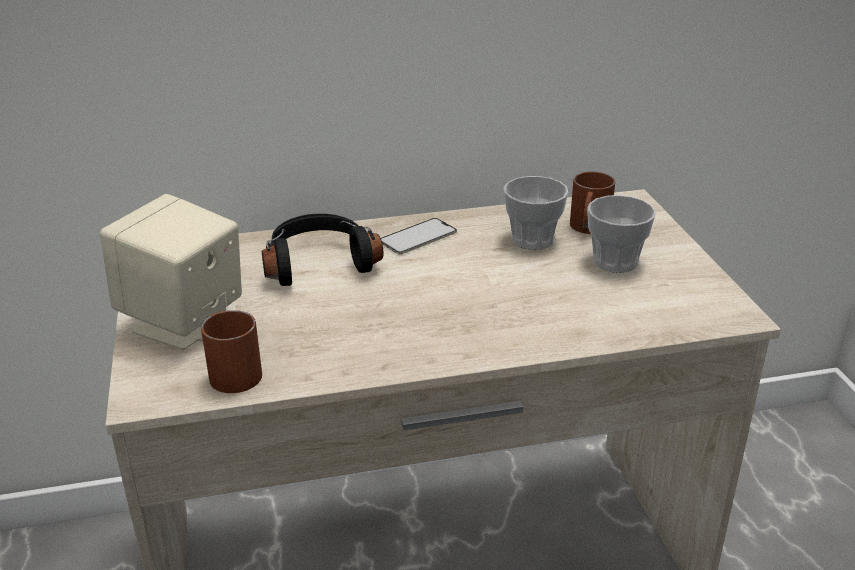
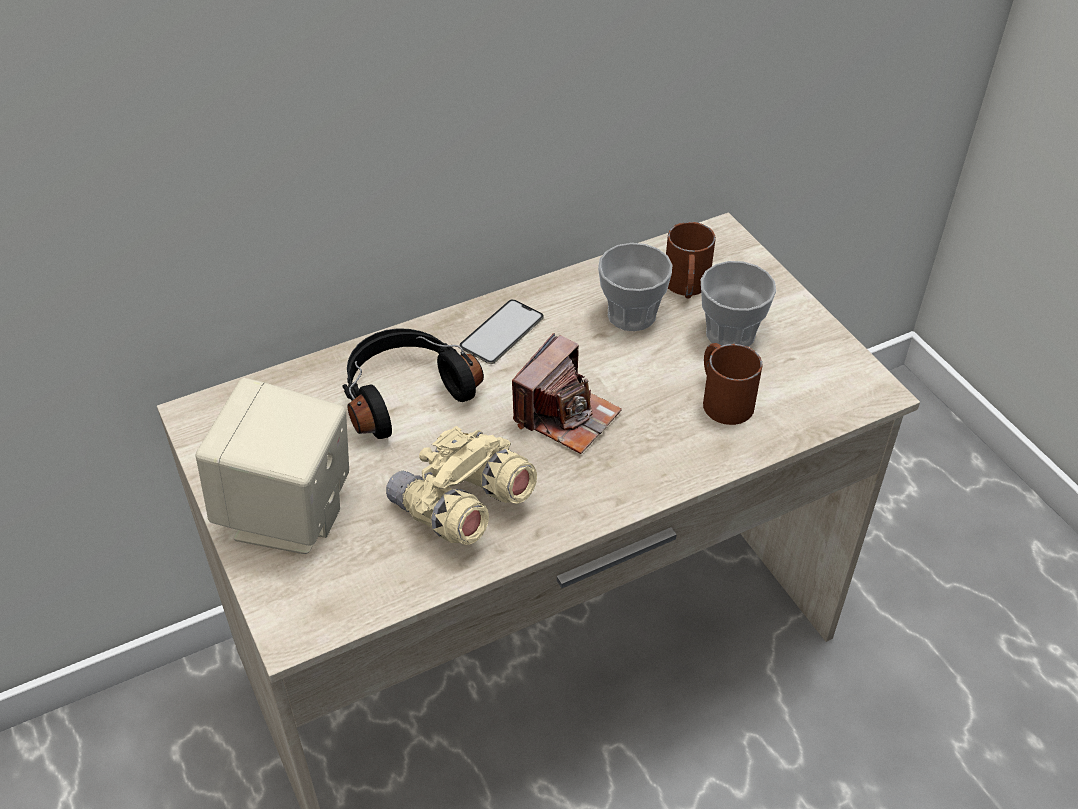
camera: 15 degrees left, 15 degrees up
brown mug [201,310,262,393] -> brown mug moved to [703,343,763,425]
none -> beige binoculars [386,426,537,545]
none -> camera [512,333,622,454]

